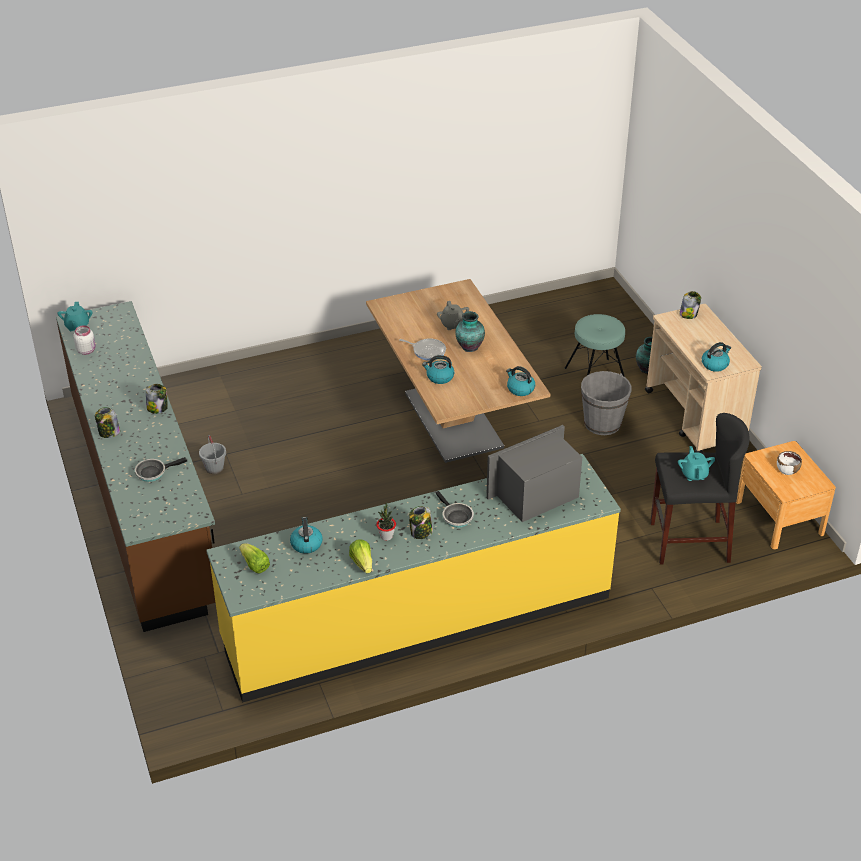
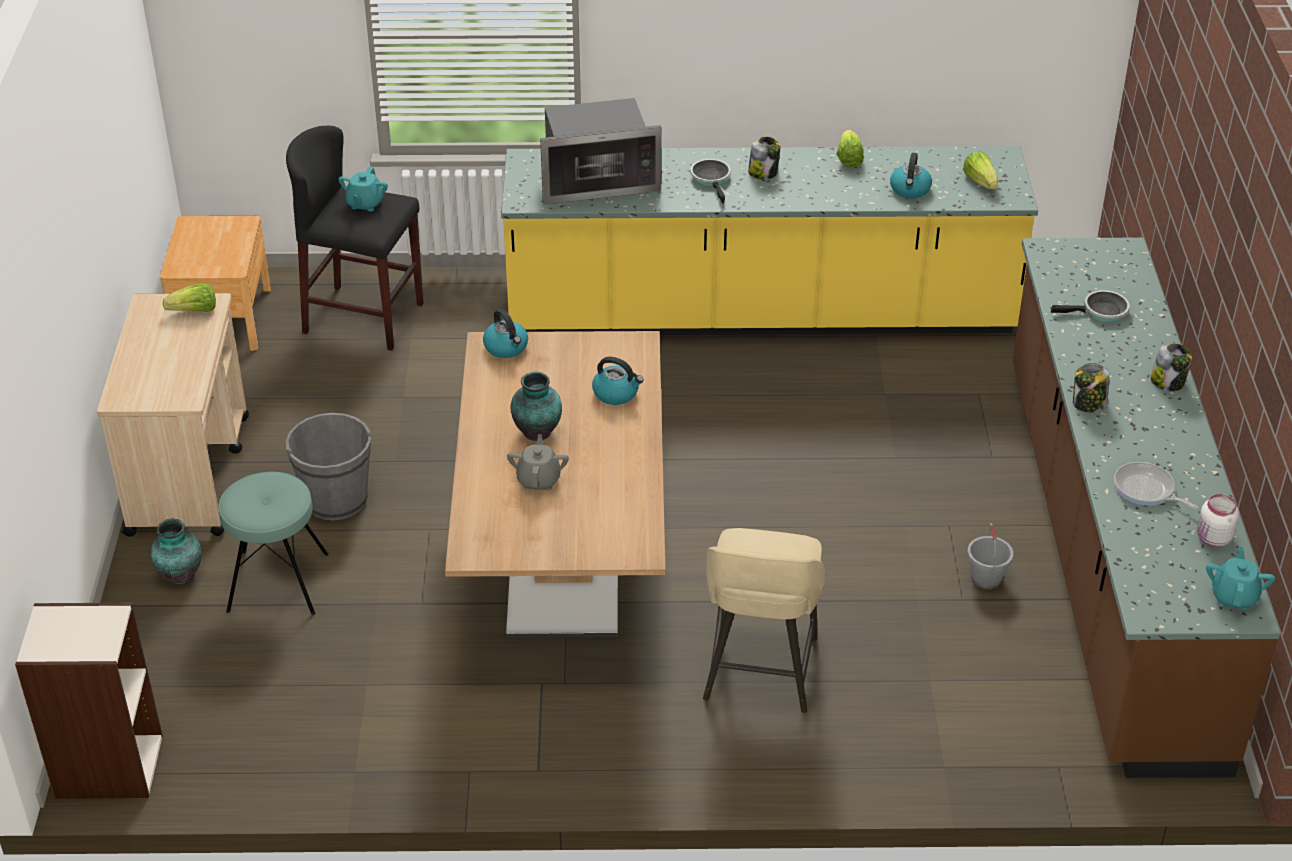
camera: 160 degrees left, 0 degrees up
potted plant [376,502,396,541] -> none
frying pan [399,338,446,361] -> frying pan moved to [1114,462,1198,509]
jar [679,291,701,319] -> none
kettle [702,342,731,372] -> lettuce [163,283,216,312]
white bowl [777,451,802,475] -> none
none -> bookcase [15,603,163,799]
none -> beige stool [703,528,825,713]

